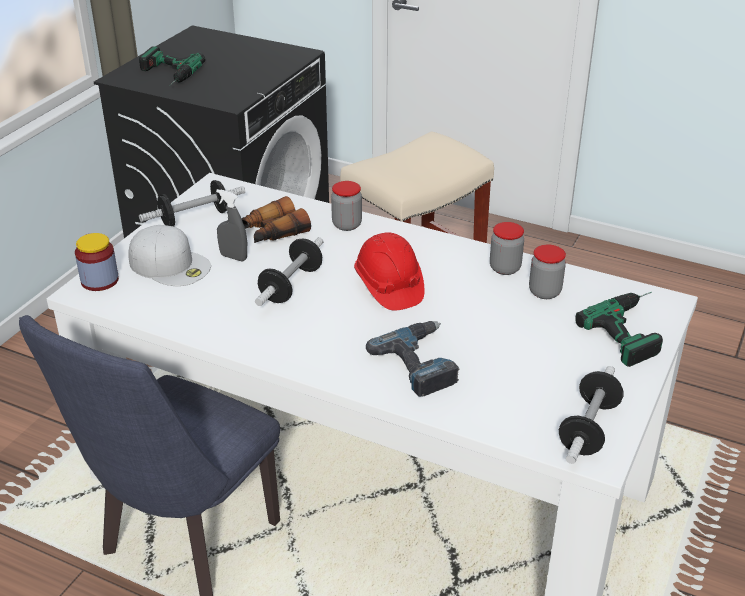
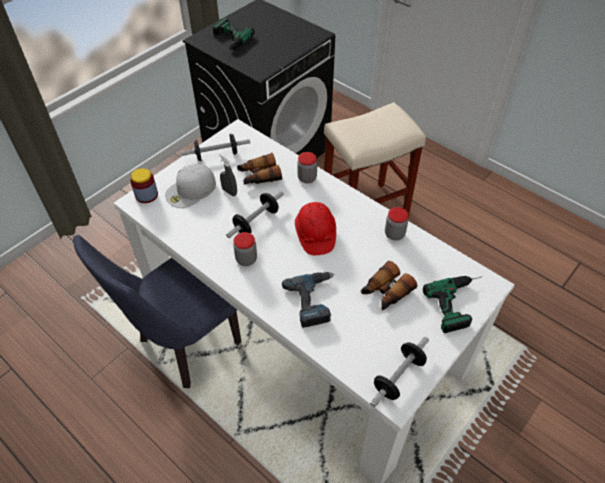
camera: 15 degrees right, 15 degrees up
white cap [128,225,211,286] -> white cap turned 90 degrees clockwise [165,164,216,208]
jar [529,244,566,299] -> jar moved to [233,232,257,266]
none -> binoculars [361,261,417,310]

